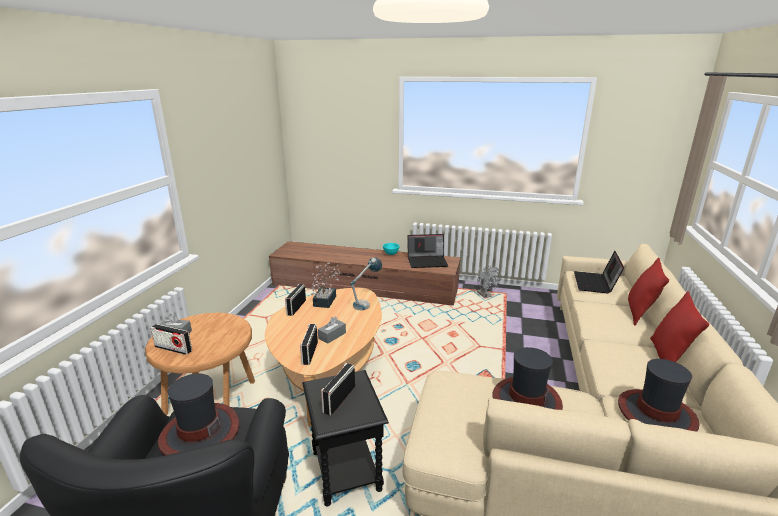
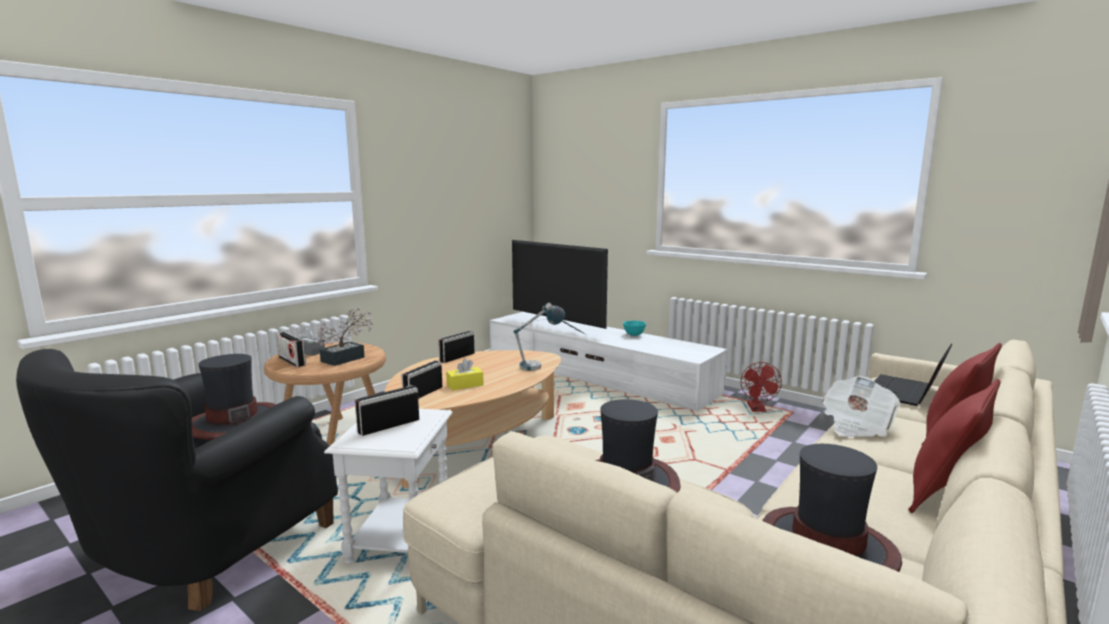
camera: 25 degrees right, 10 degrees down
brown tv stand [269,241,461,306] -> white tv stand [489,312,728,411]
black side table [302,370,389,506] -> white side table [324,409,453,563]
potted plant [311,263,340,308] -> potted plant moved to [314,307,373,366]
grey tissue box [318,317,346,344] -> yellow tissue box [446,358,484,390]
laptop [407,234,448,268] -> none
grey fan [477,266,501,298] -> red fan [741,362,782,412]
none -> television [512,240,608,334]
none -> newspaper [822,376,900,437]

